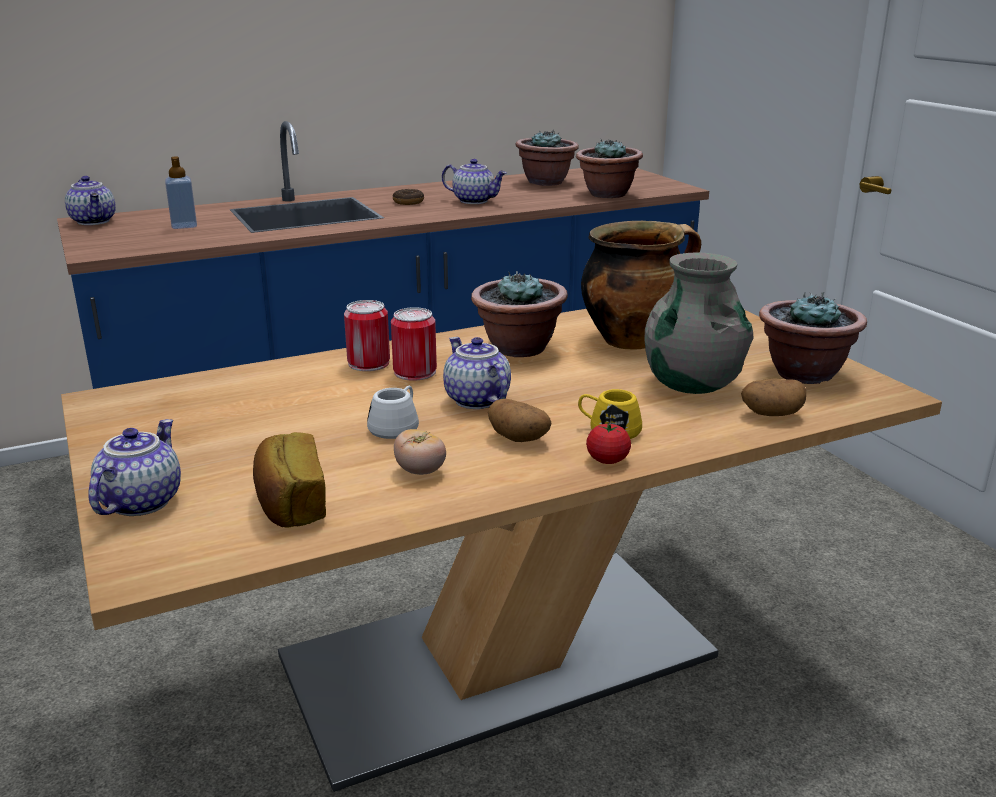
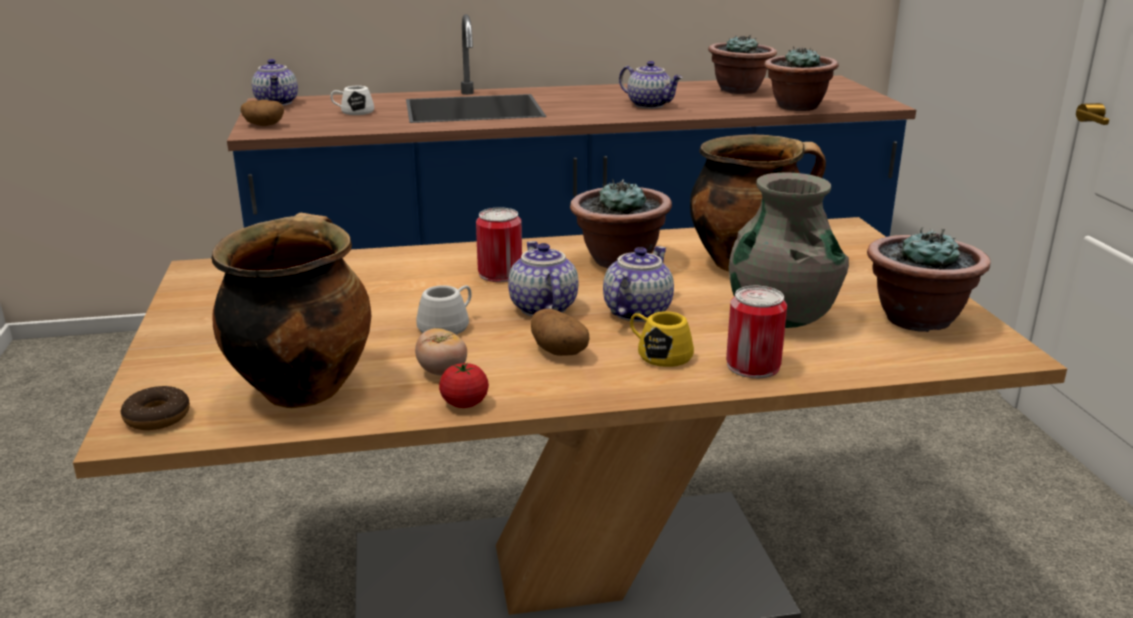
camera: 15 degrees right, 0 degrees up
teapot [88,419,181,516] -> teapot moved to [603,246,674,322]
soap dispenser [165,157,197,229] -> white mug [331,85,374,115]
bread [253,432,326,527] -> cooking pot [211,213,371,408]
can [344,300,390,371] -> can moved to [726,286,787,378]
donut [393,189,424,205] -> donut moved to [121,386,190,430]
tomato [586,423,631,464] -> tomato moved to [439,363,489,408]
potato [741,378,806,416] -> potato moved to [240,100,284,126]

